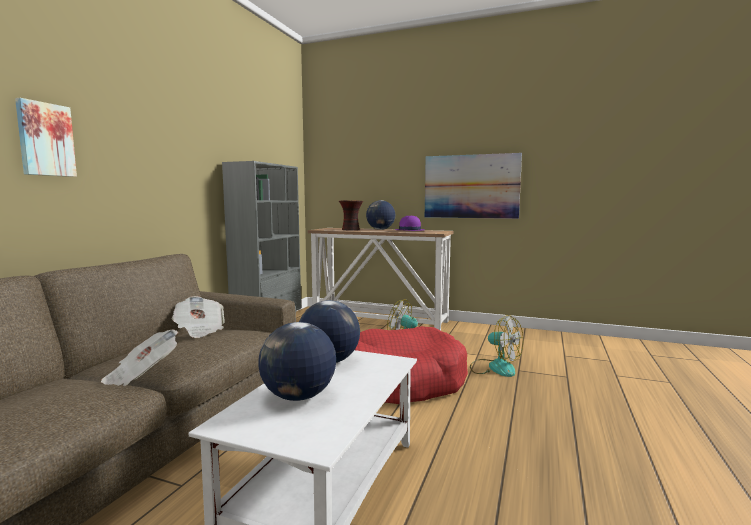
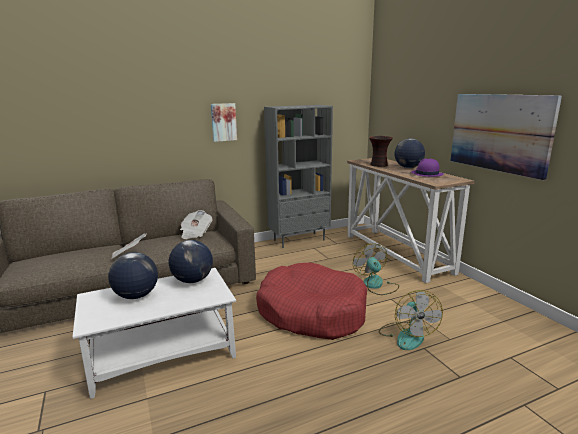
camera: 45 degrees right, 10 degrees up
picture [15,98,77,177] -> picture moved to [211,103,237,142]

